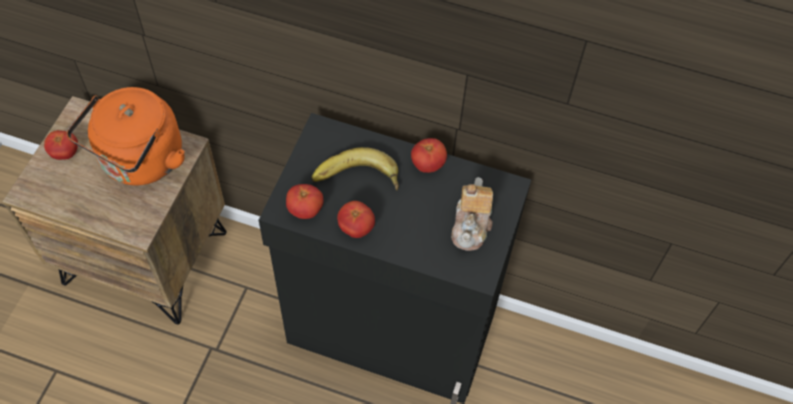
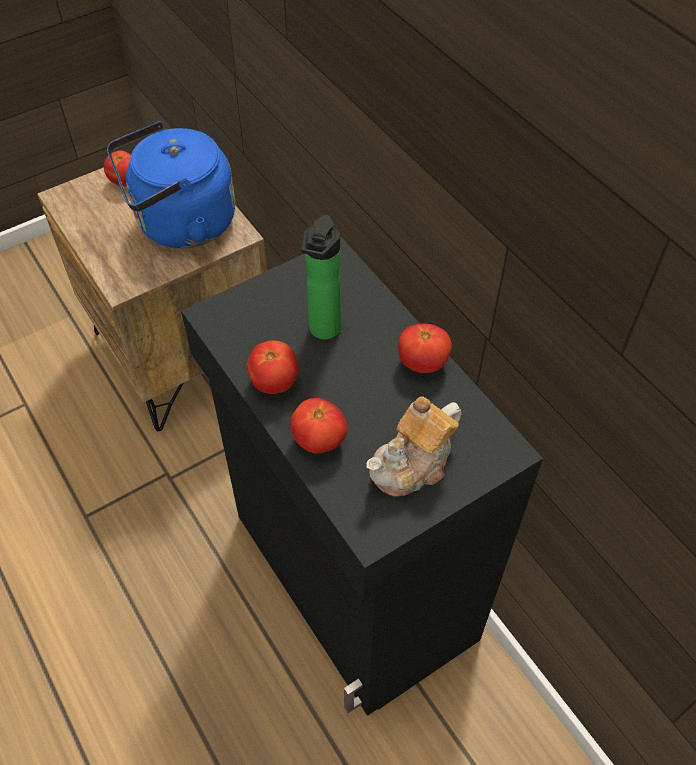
camera: 40 degrees right, 5 degrees down
orange kettle [66,87,185,185] -> blue kettle [107,121,235,248]
tomato [286,184,323,219] -> tomato moved to [290,398,347,454]
banana [311,147,399,191] -> bottle [302,215,341,340]

